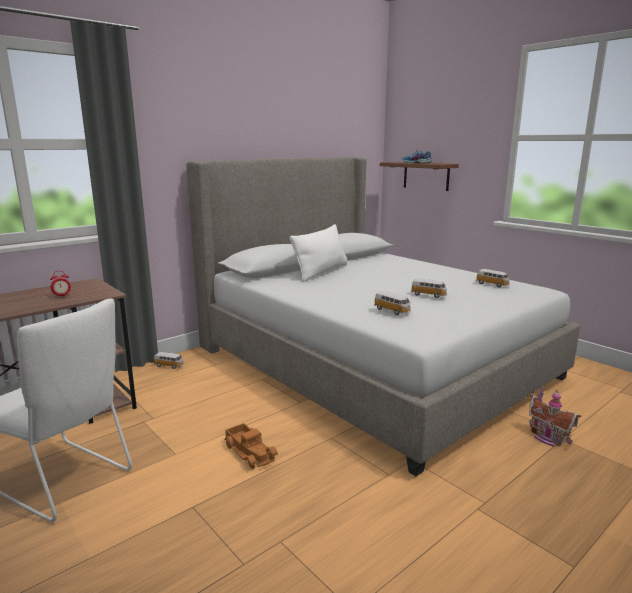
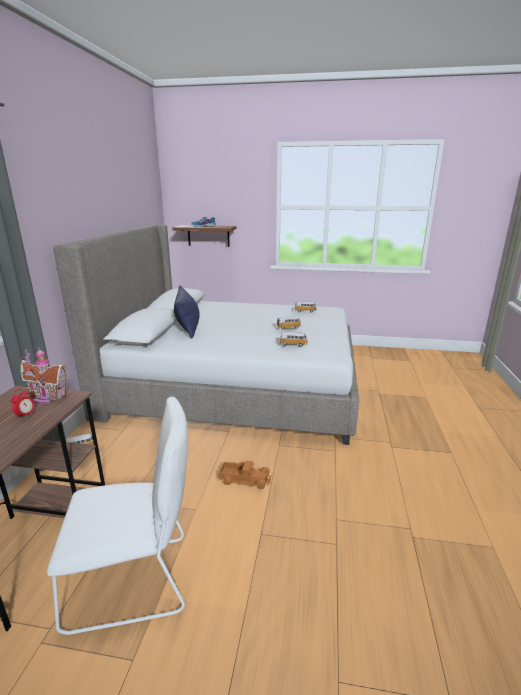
camera: 40 degrees left, 5 degrees up
white pillow [290,224,348,282] -> blue pillow [174,285,200,339]
toy house [529,387,582,447] -> toy house moved to [19,348,69,403]

